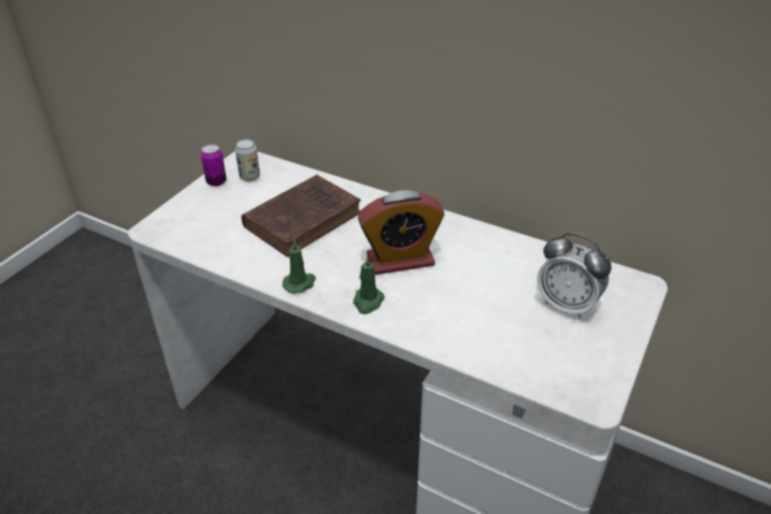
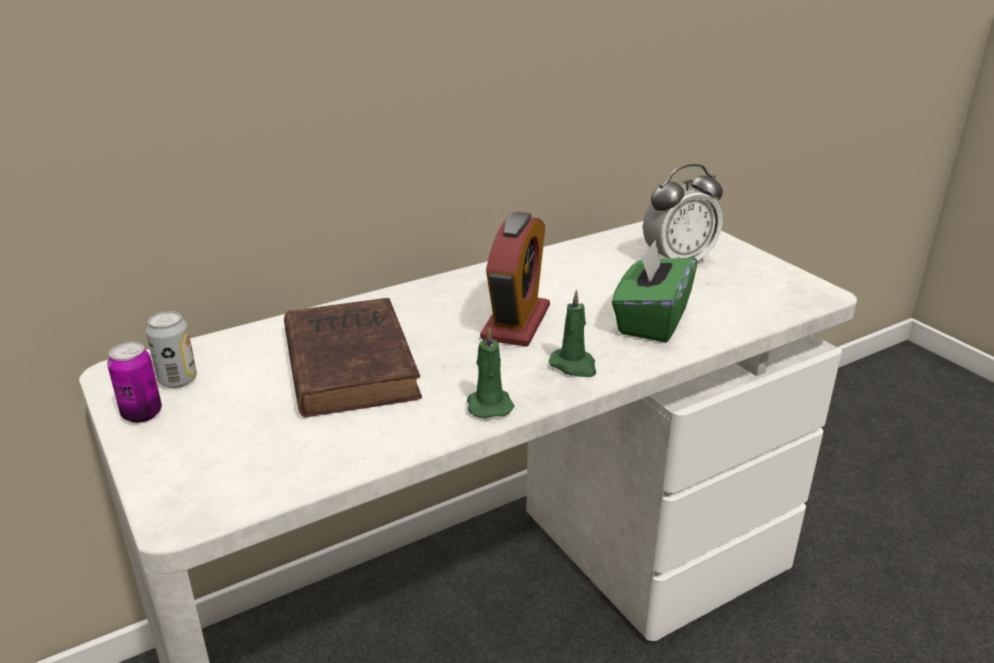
camera: 60 degrees left, 10 degrees down
none -> green tissue box [612,240,698,343]

